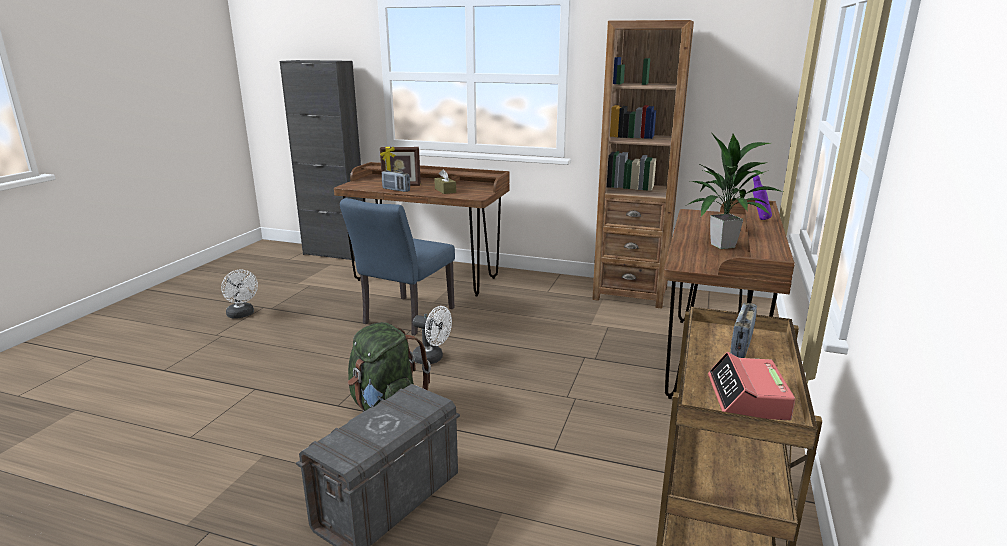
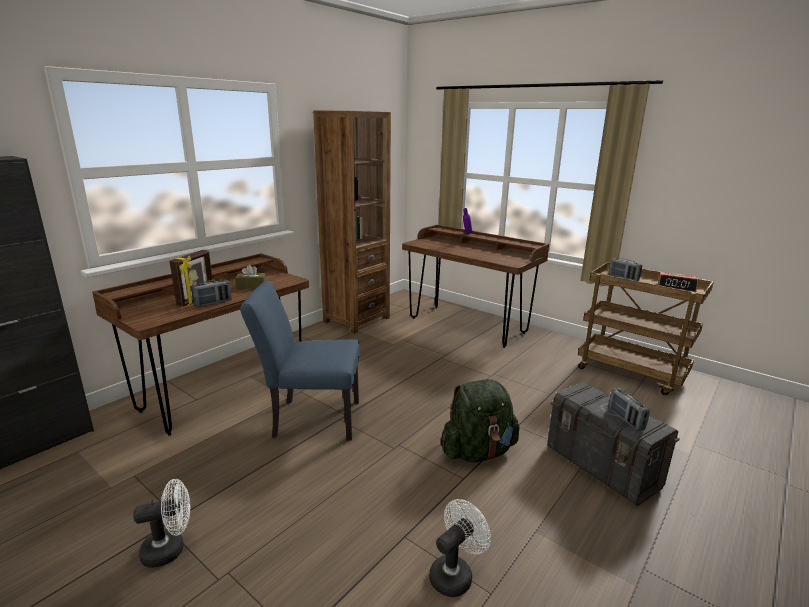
camera: 70 degrees left, 0 degrees up
blue chair [340,198,455,335] -> blue chair turned 135 degrees clockwise [240,281,360,440]
white fan [413,306,452,364] -> white fan moved to [429,499,491,597]
potted plant [687,132,783,249] -> none
none -> radio [609,388,650,431]

